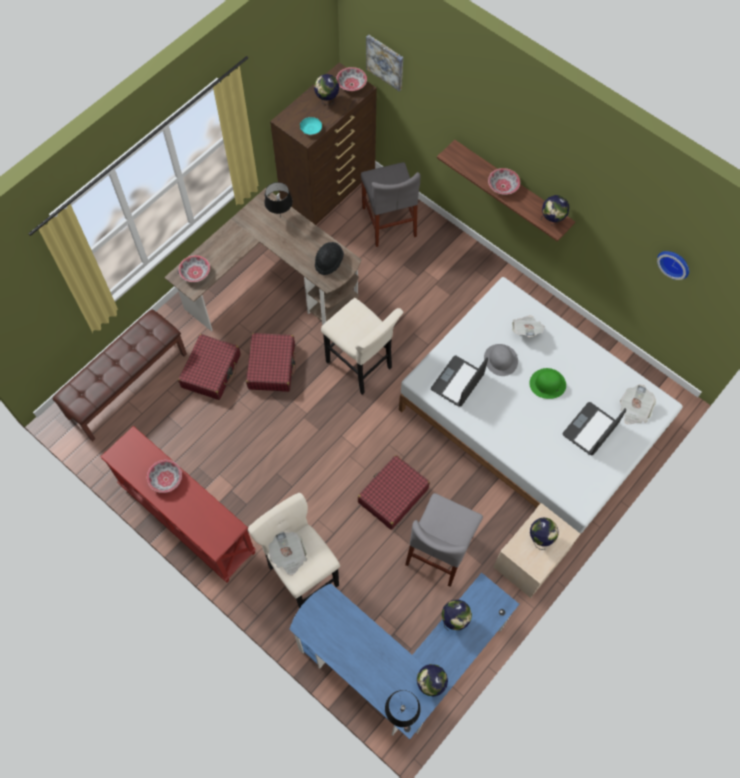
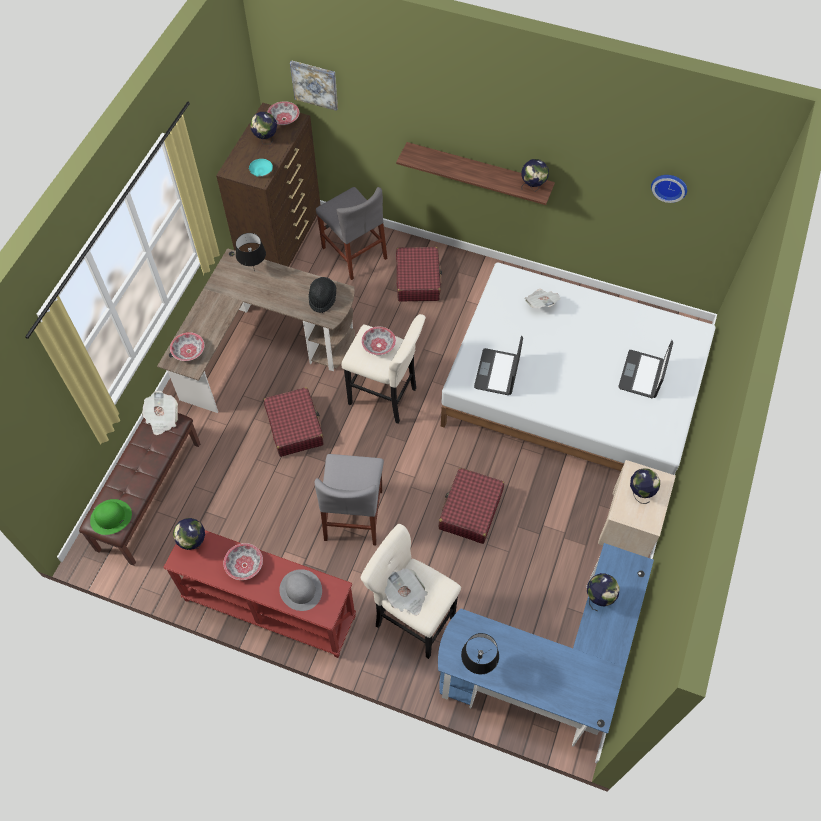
camera: 20 degrees left, 5 degrees down
red suitcase [178,334,241,400] -> red suitcase moved to [396,247,442,302]
black table lamp [385,690,421,727] -> black table lamp moved to [461,633,499,674]
grey chair [405,493,483,587] -> grey chair moved to [315,454,384,546]
globe [417,664,448,696] -> globe moved to [173,518,205,550]
grey hat [484,344,518,376] -> grey hat moved to [279,569,322,611]
bowl [488,168,520,195] -> bowl moved to [361,327,396,355]
green hat [529,368,566,399] -> green hat moved to [90,499,132,535]
newspaper [620,385,656,424] -> newspaper moved to [142,391,178,435]

